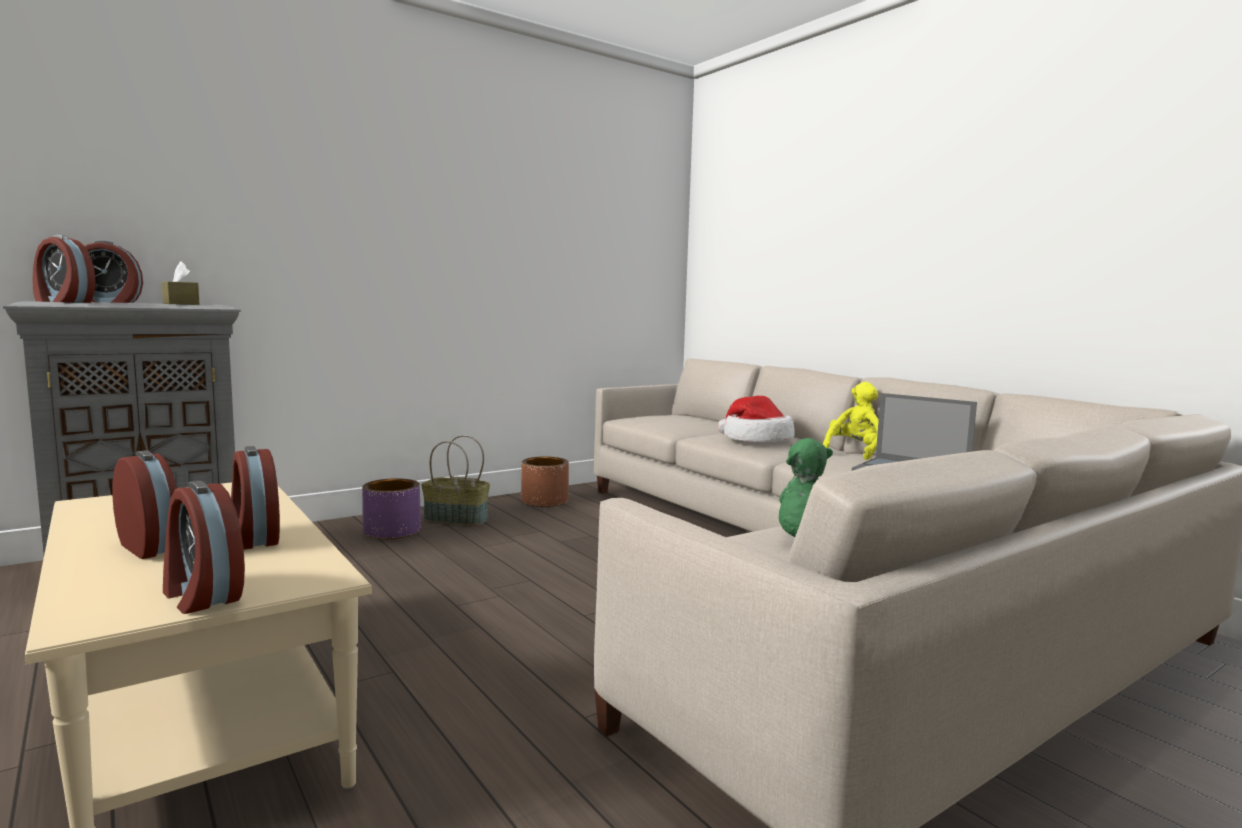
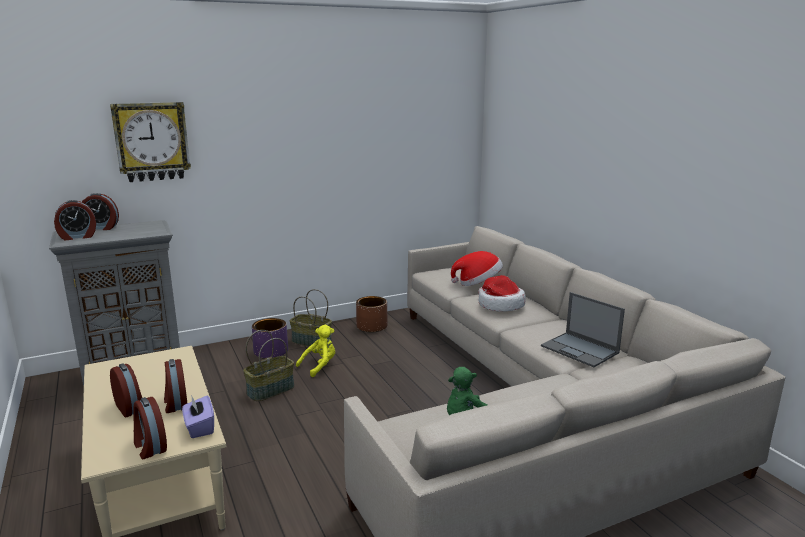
camera: 10 degrees right, 10 degrees up
alarm clock [33,235,95,303] -> alarm clock turned 60 degrees counterclockwise [54,200,96,240]
brown tissue box [162,261,200,305] -> none
yellow plush toy [823,382,879,460] -> yellow plush toy moved to [296,325,335,377]
none -> wall clock [110,102,191,182]
none -> purple tissue box [182,395,214,438]
none -> basket [243,330,294,402]
none -> hat [451,251,503,286]

